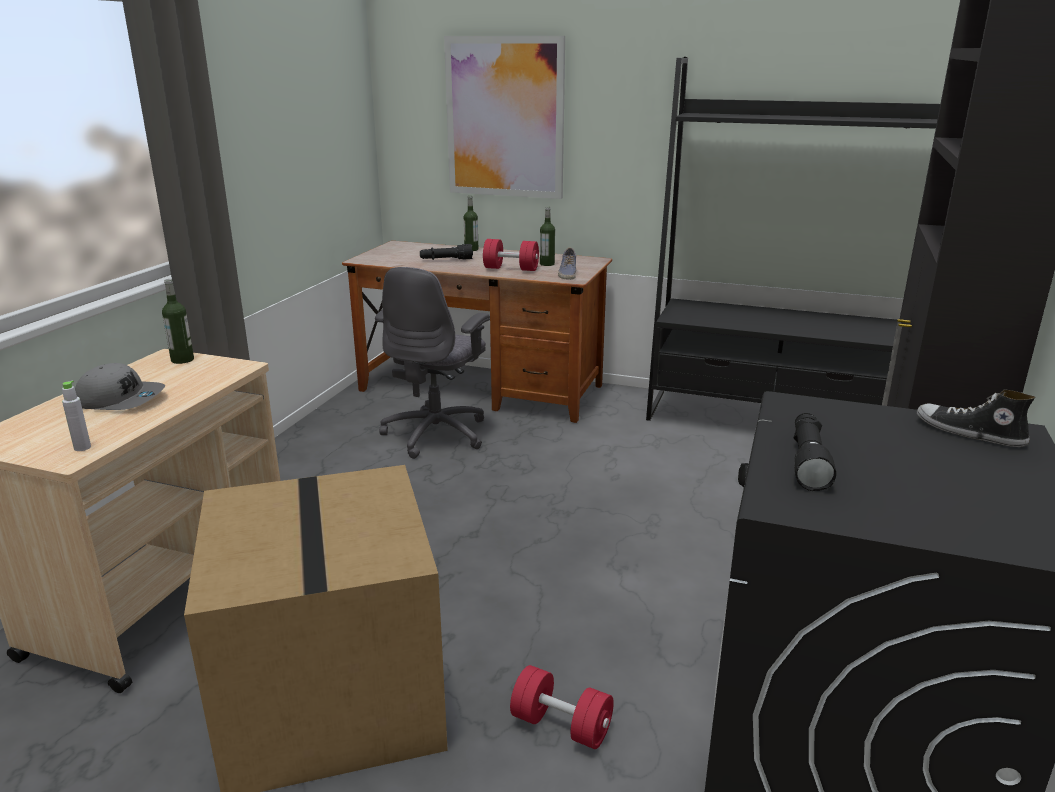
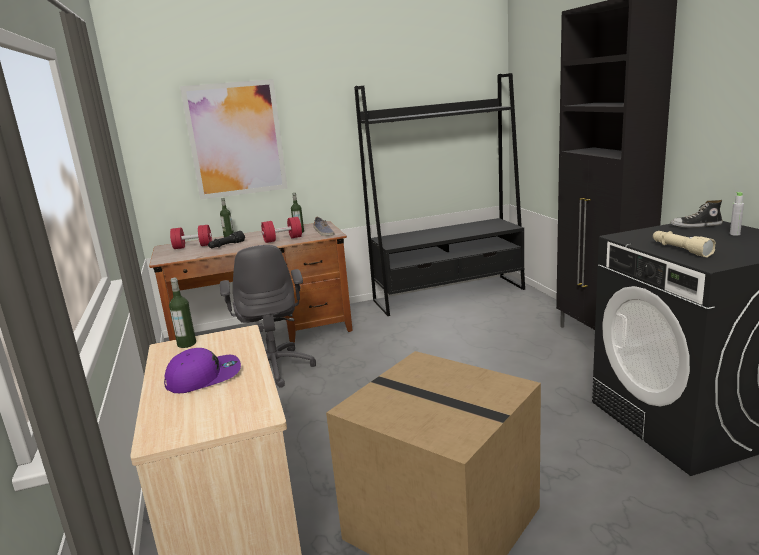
camera: 35 degrees left, 5 degrees down
grey bottle [62,381,91,451] -> grey bottle moved to [730,192,744,236]
grey cap [75,363,165,410] -> purple cap [164,348,241,393]
red dumbbell [510,665,614,749] -> red dumbbell moved to [170,225,212,249]
black flashlight [793,413,836,491] -> beige flashlight [653,231,716,257]

